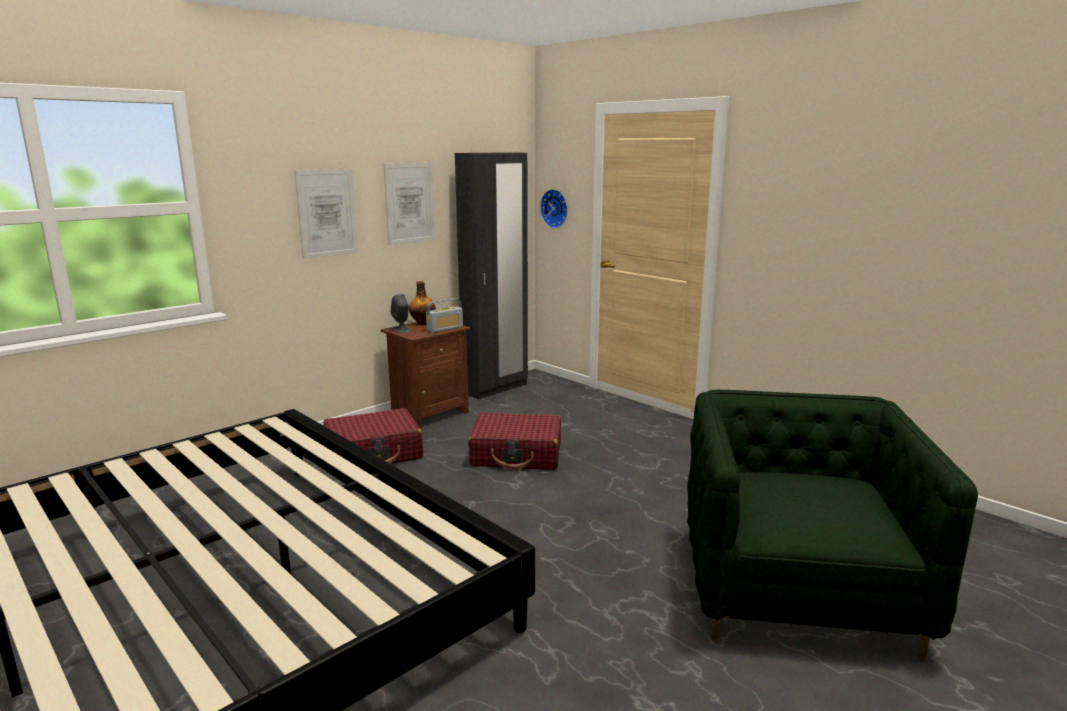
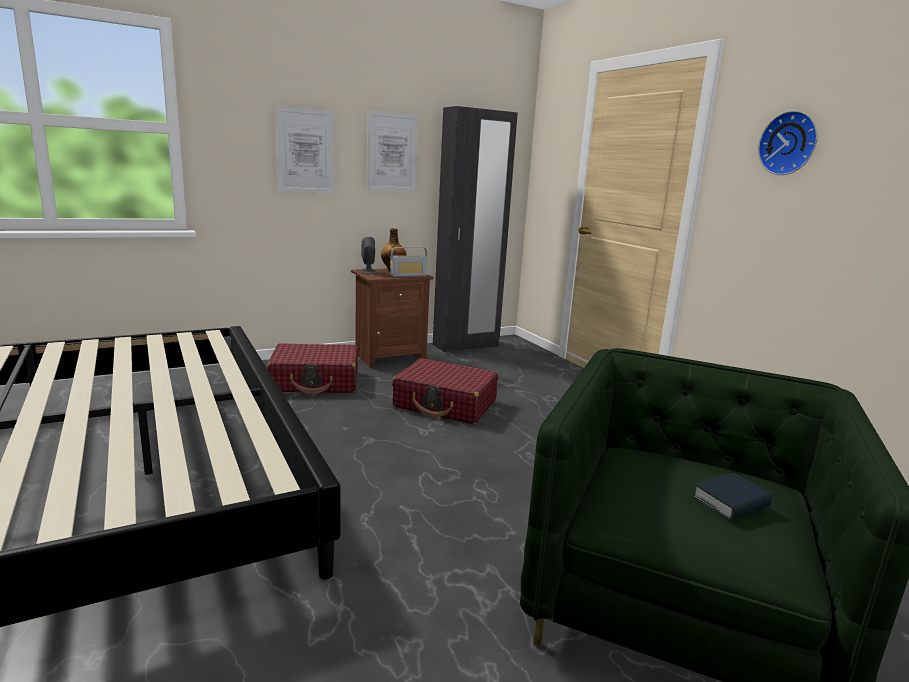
camera: 15 degrees right, 0 degrees up
wall clock [540,189,568,228] -> wall clock moved to [758,110,818,175]
none -> book [691,473,772,521]

